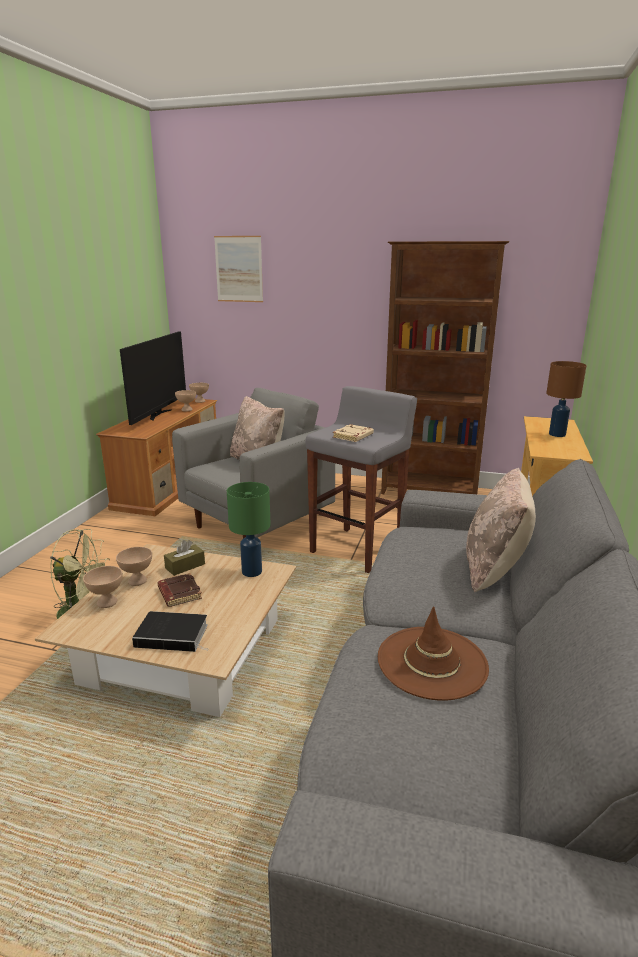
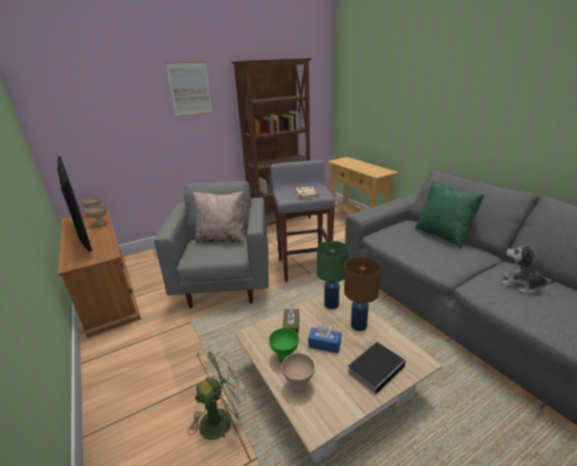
camera: 45 degrees left, 5 degrees up
beige bowl [116,547,152,586] -> green bowl [269,328,299,363]
brown book [157,573,202,607] -> blue tissue box [308,324,341,353]
picture [214,236,263,302] -> picture moved to [166,61,213,117]
brown hat [378,606,489,701] -> plush toy [501,243,557,294]
beige pillow [466,468,536,592] -> green pillow [415,180,485,248]
brown table lamp [546,361,587,437] -> brown table lamp moved to [344,257,381,331]

